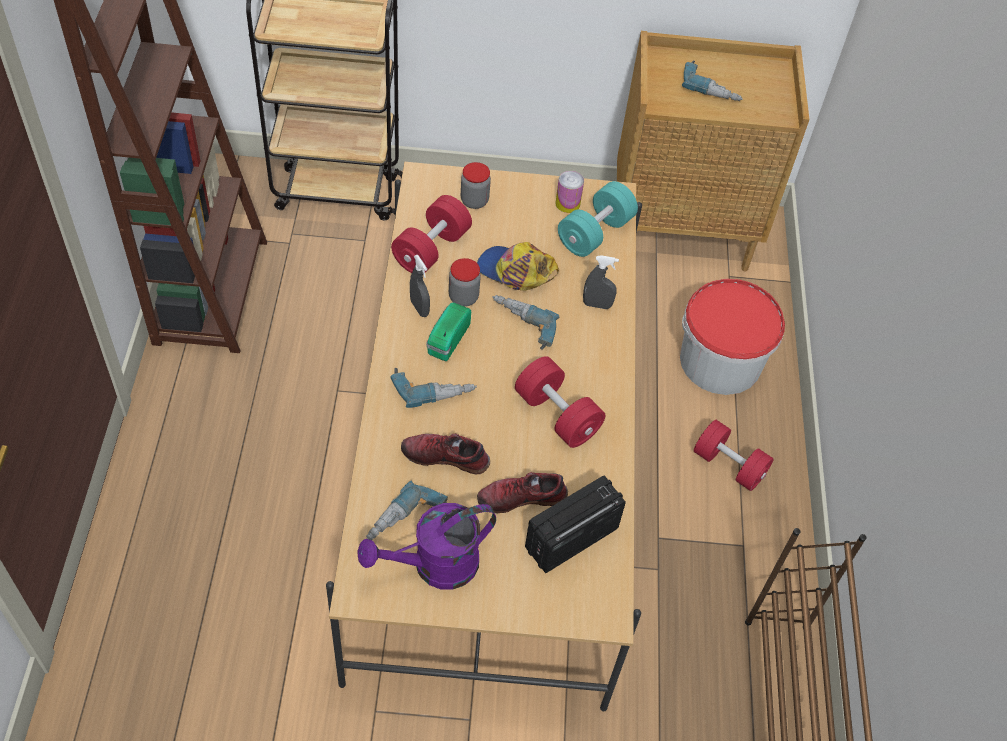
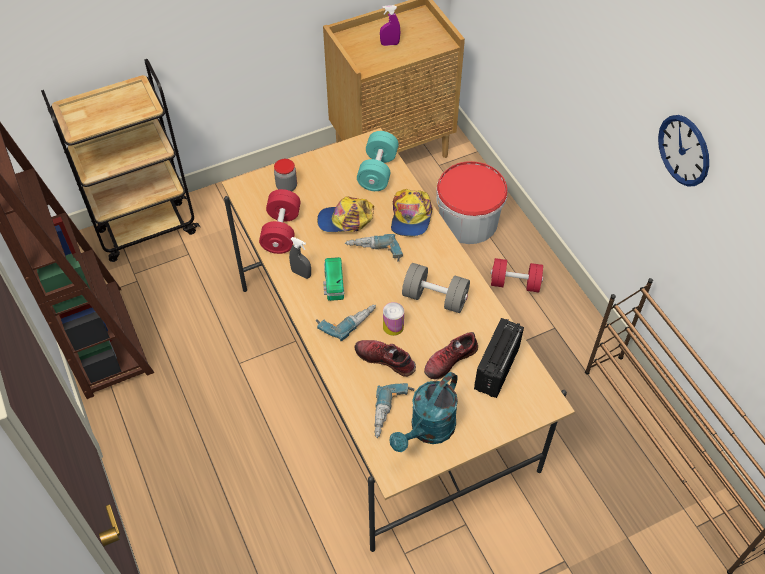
camera: 25 degrees left, 0 degrees up
purple watering can [357,503,496,589] -> turquoise watering can [389,372,458,452]
shoe [401,434,490,475] -> shoe turned 45 degrees clockwise [354,340,416,377]
jar [449,258,481,307] -> none
red dumbbell [515,356,606,448] -> grey dumbbell [402,263,470,313]
can [555,171,584,213] -> can moved to [383,302,404,336]
grey spray bottle [583,255,619,309] -> cap [391,189,433,236]
power drill [682,60,743,101] -> purple spray bottle [380,5,400,46]
none -> wall clock [658,115,709,186]

